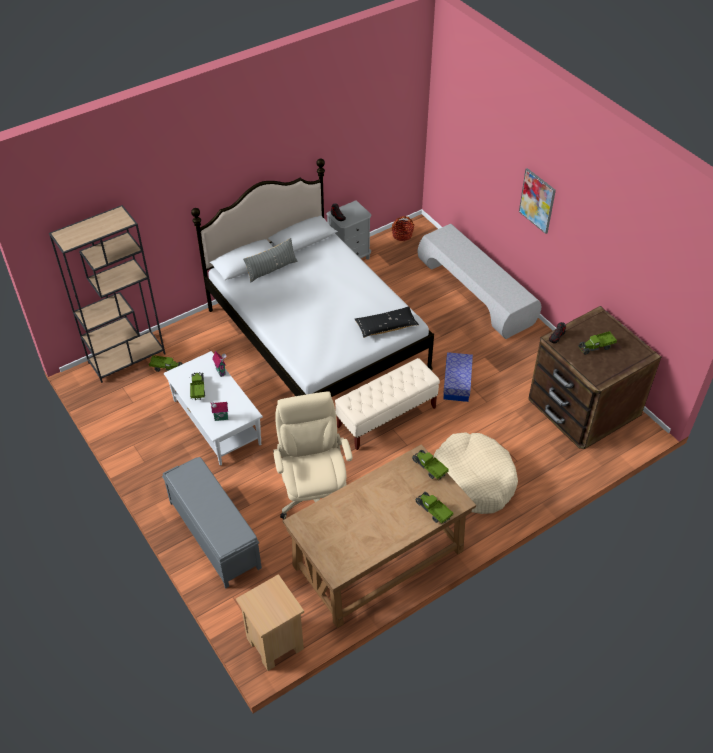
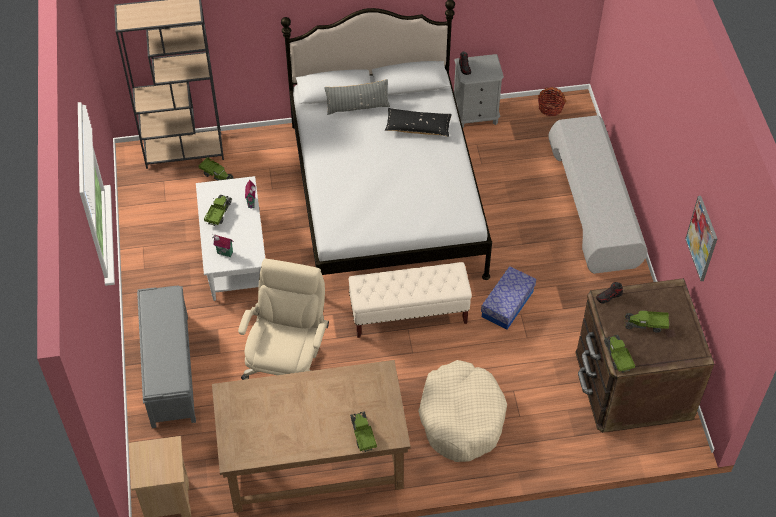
camera: 25 degrees right, 5 degrees up
black pillow [355,306,419,338] -> black pillow moved to [385,108,452,137]
toy truck [412,450,449,480] -> toy truck moved to [604,335,635,373]
picture [519,168,556,234] -> picture moved to [685,196,717,281]

